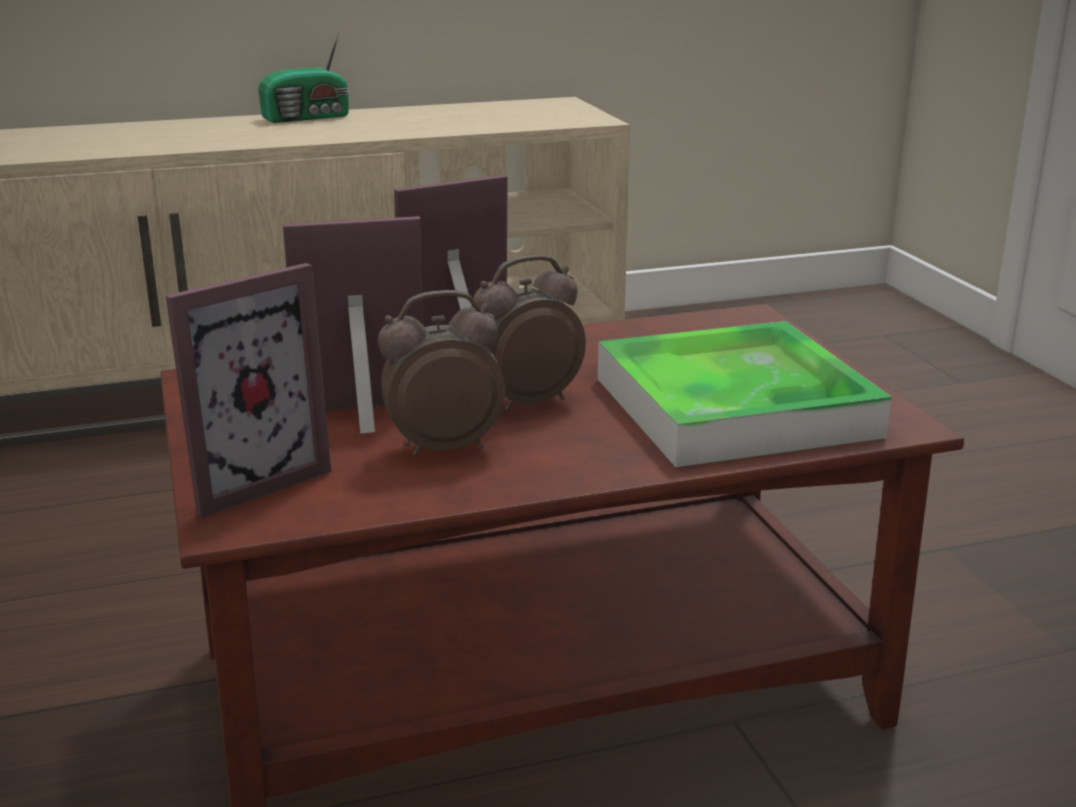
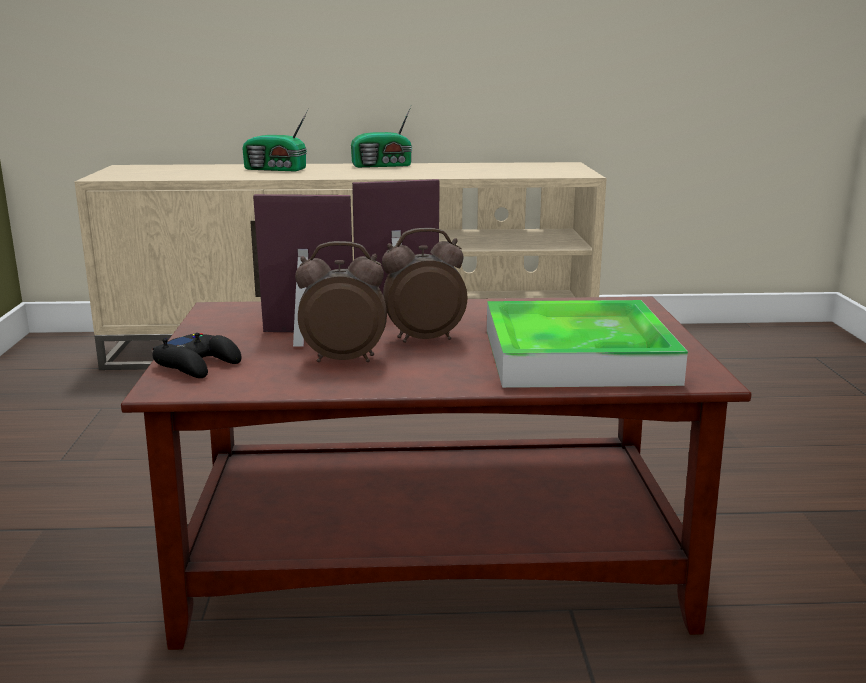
camera: 15 degrees right, 5 degrees down
picture frame [166,263,331,517] -> black game controller [152,333,242,378]
none -> radio [242,108,309,172]

